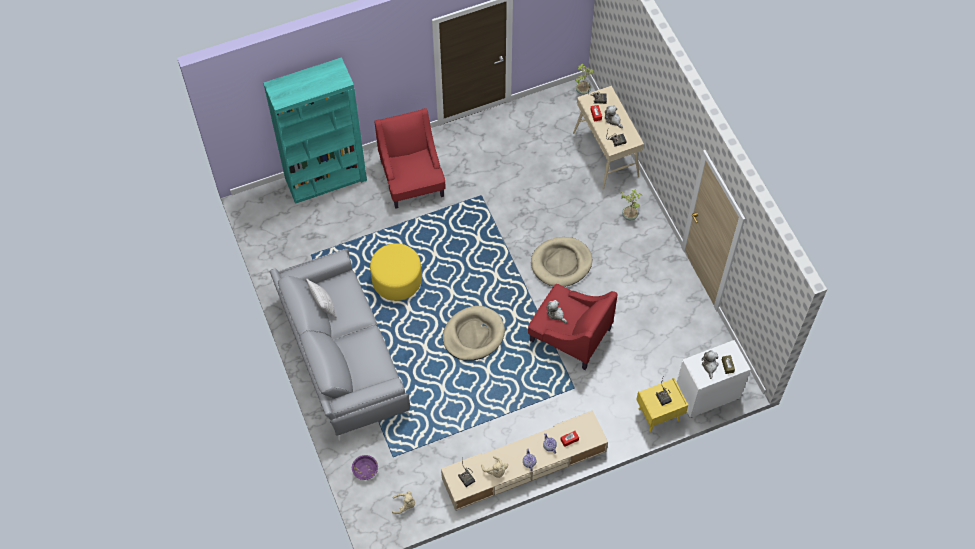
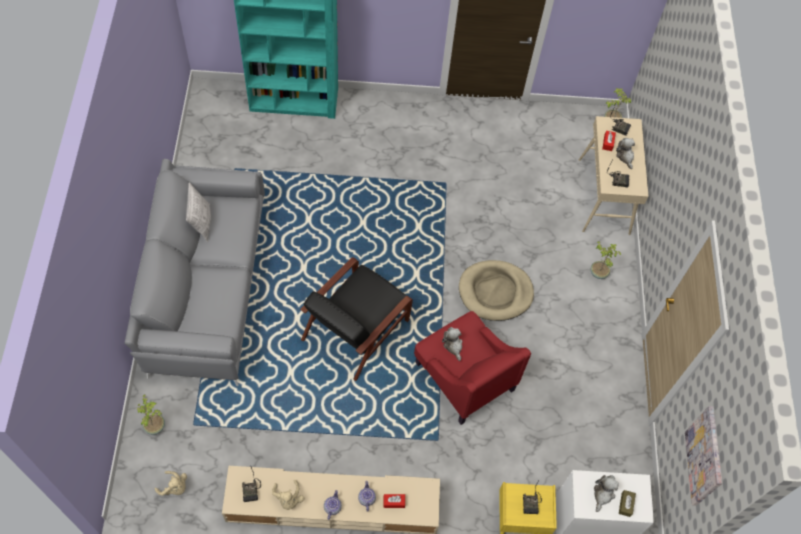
camera: 20 degrees right, 0 degrees up
purple bowl [352,455,378,480] -> potted plant [137,394,165,435]
yellow ottoman [370,243,422,301] -> none
red armchair [374,108,446,209] -> none
beige dog bed [443,306,505,360] -> black armchair [300,257,413,381]
none -> picture [685,406,722,506]

